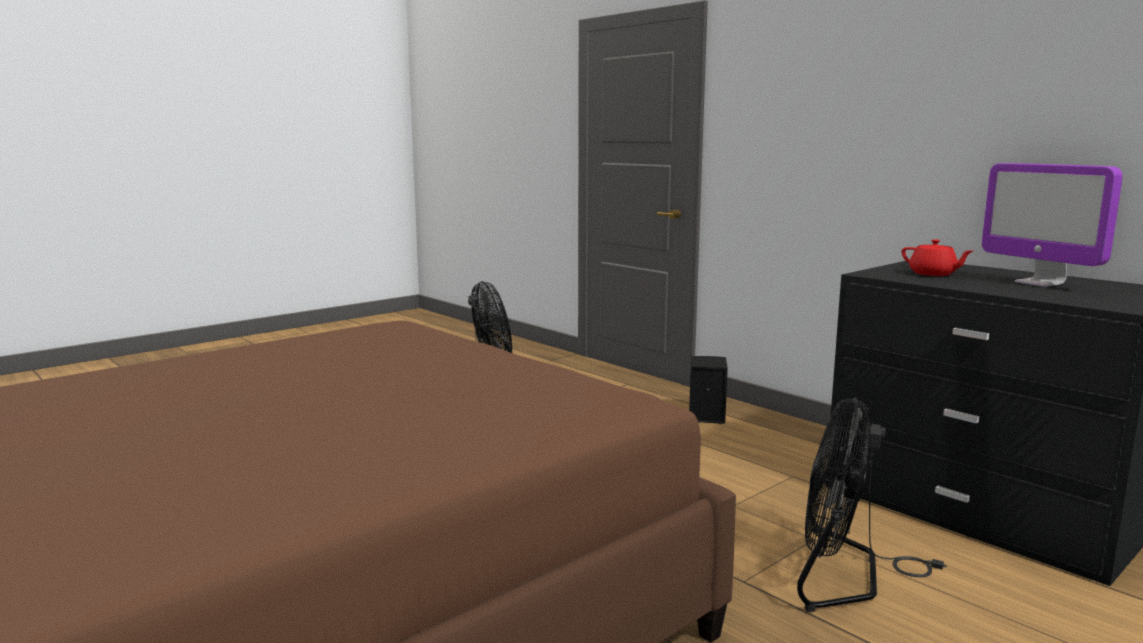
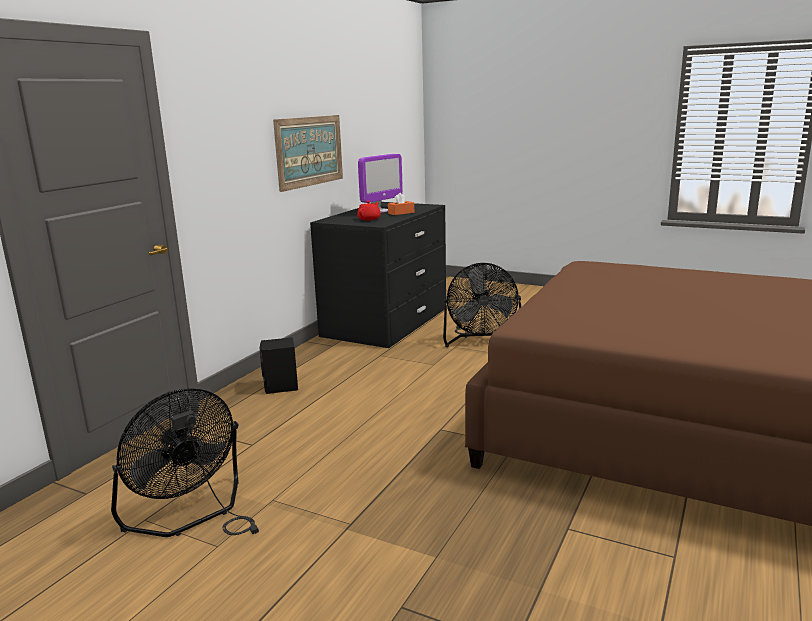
camera: 110 degrees left, 5 degrees up
none -> picture [273,115,343,192]
none -> orange tissue box [388,193,414,215]

